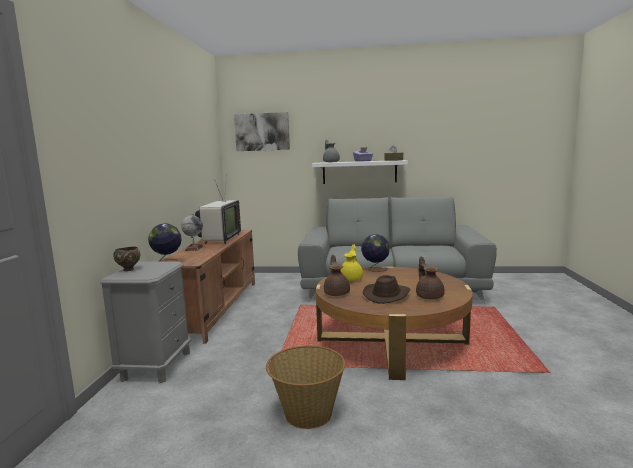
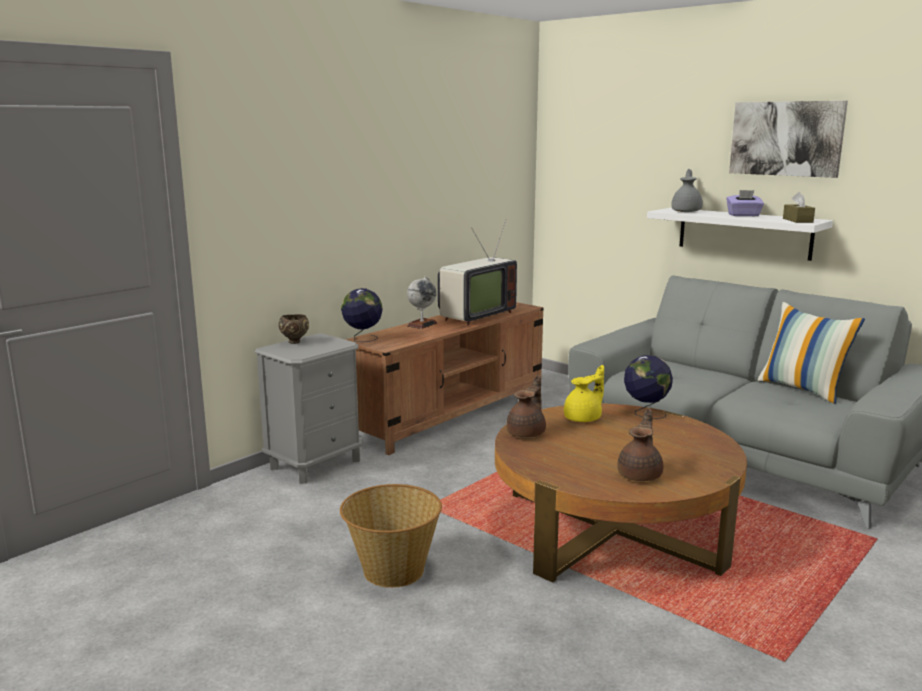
camera: 35 degrees right, 5 degrees up
picture [234,112,290,151] -> picture moved to [729,101,848,178]
brown hat [363,275,411,304] -> none
none -> pillow [758,302,865,404]

